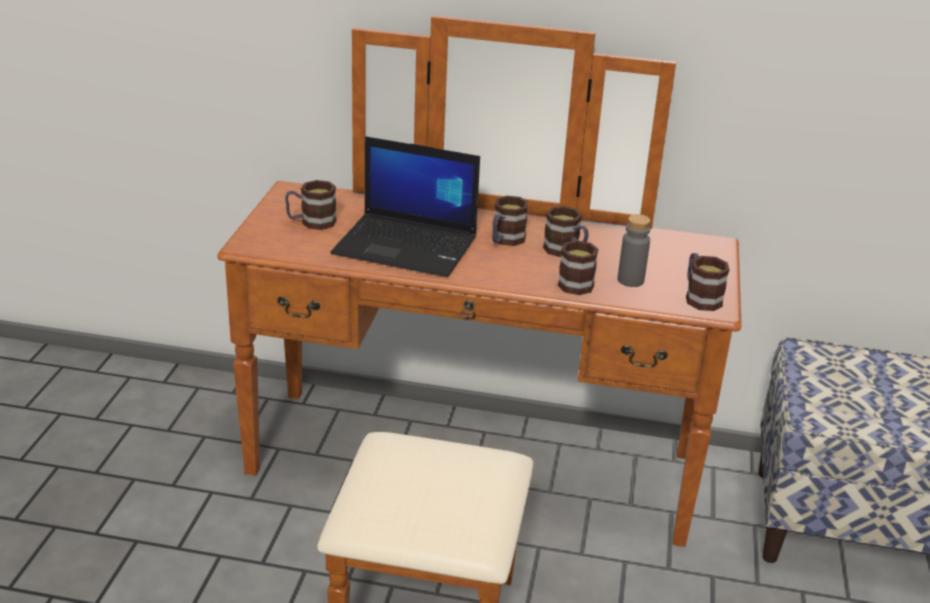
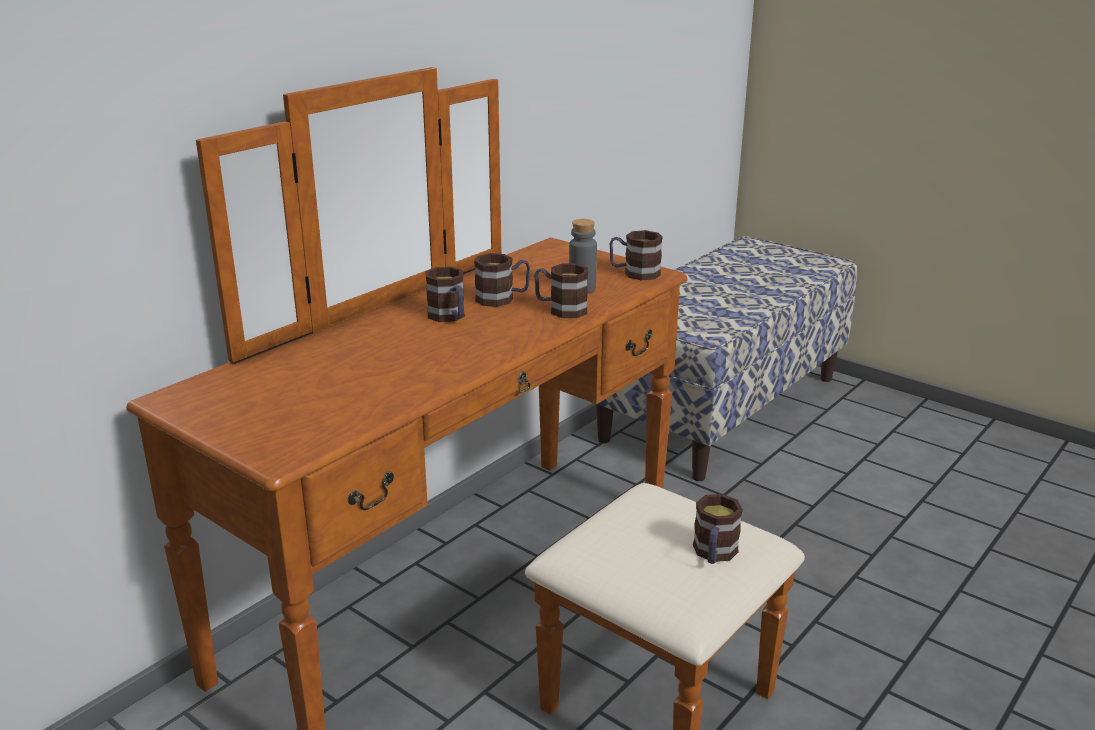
camera: 60 degrees left, 5 degrees down
mug [285,180,336,230] -> mug moved to [693,494,743,564]
laptop [330,136,480,277] -> none

